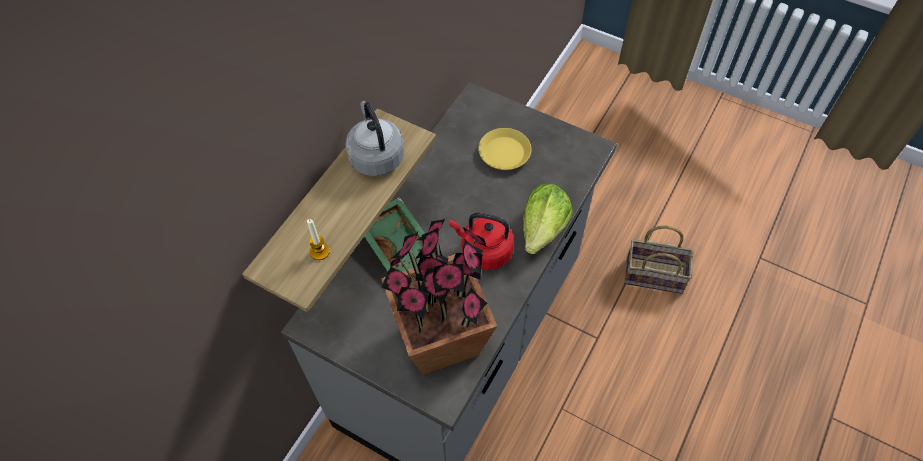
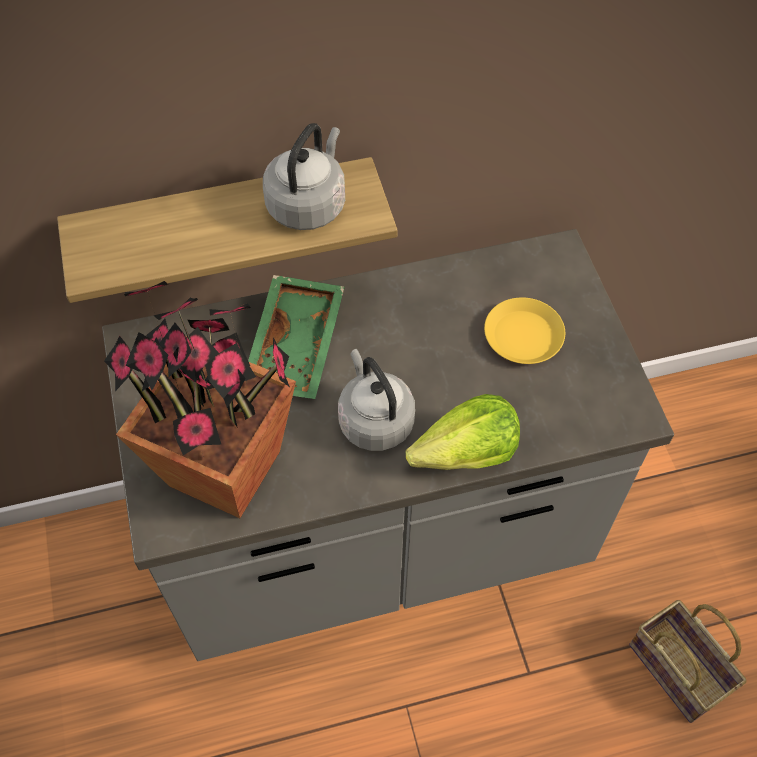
camera: 45 degrees right, 0 degrees up
candle [307,219,330,260] -> none
red kettle [449,213,514,270] -> grey kettle [338,349,415,451]

